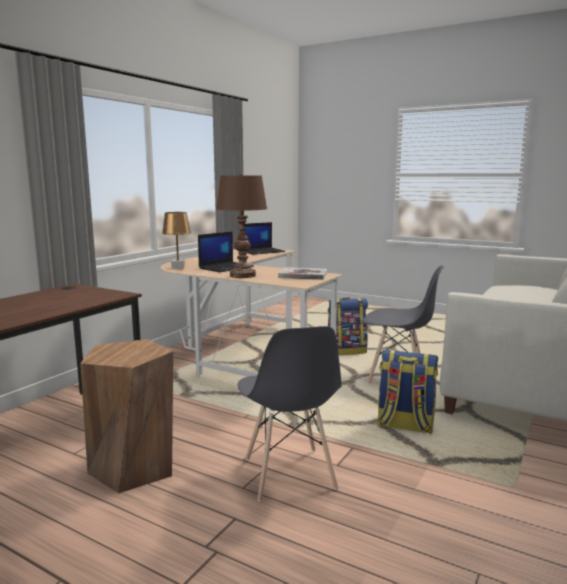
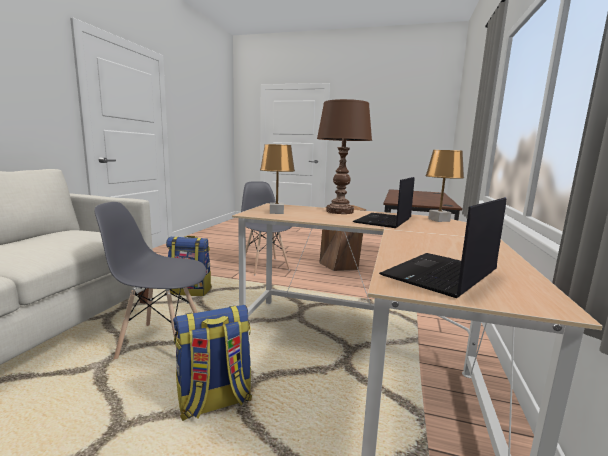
camera: 165 degrees right, 0 degrees up
book [278,267,327,280] -> brown table lamp [260,144,295,214]

